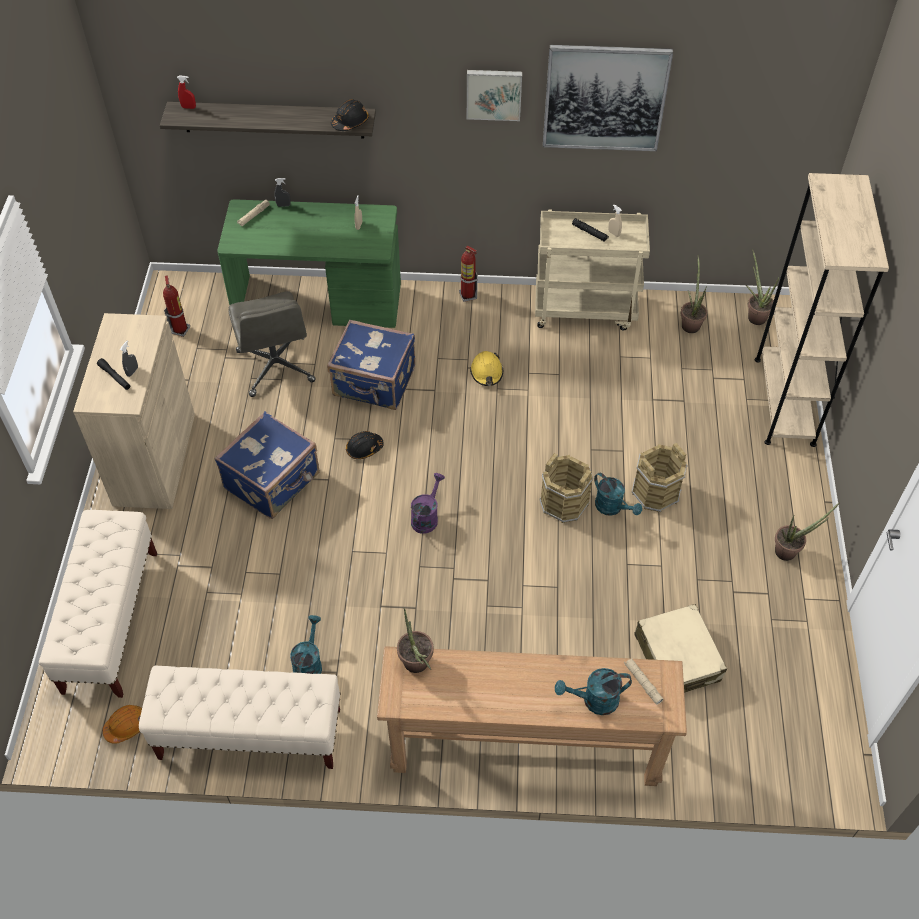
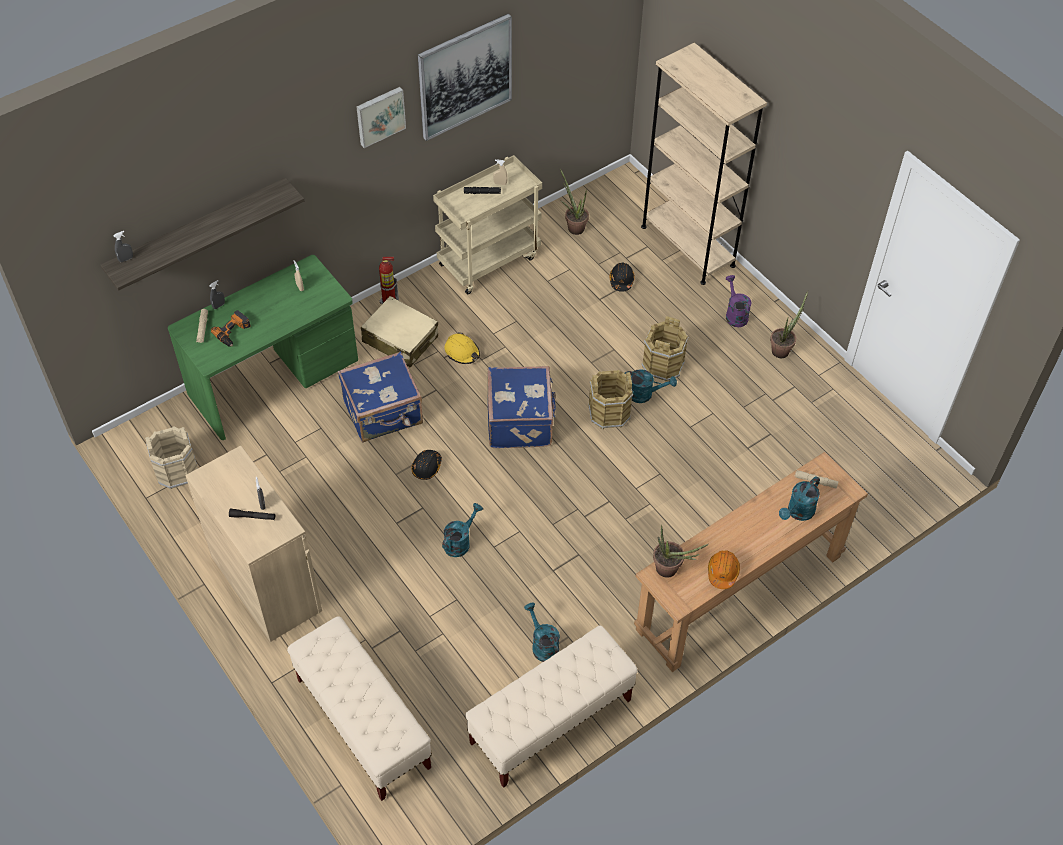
camera: 40 degrees left, 0 degrees up
orange hard hat [103,705,142,744] -> orange hard hat moved to [708,550,740,589]
fire extinguisher [163,275,190,337] -> beige bucket [145,426,198,489]
red spray bottle [177,75,196,109] -> grey spray bottle [113,231,133,262]
blue suitcase [214,411,320,519] -> blue suitcase moved to [488,366,556,448]
grey office chair [229,291,316,397] -> none
black hard hat [331,99,369,131] -> black hard hat moved to [609,263,634,292]
purple watering can [411,473,445,534] -> purple watering can moved to [725,275,751,327]
beige suitcase [634,604,727,693] -> beige suitcase moved to [361,296,438,368]
potted plant [746,249,780,325] -> none
none -> power drill [211,310,251,347]
none -> turquoise watering can [442,503,483,557]

